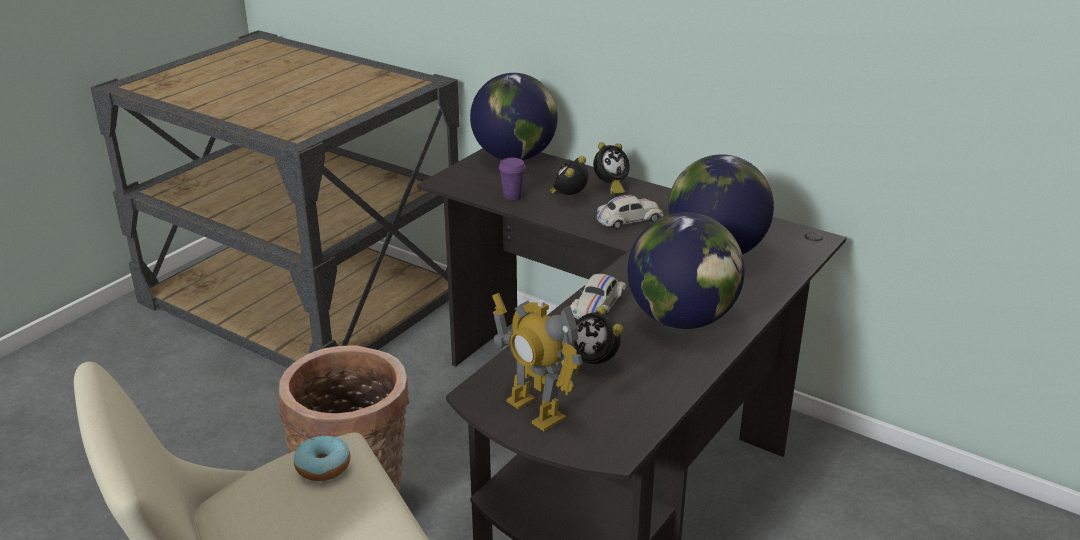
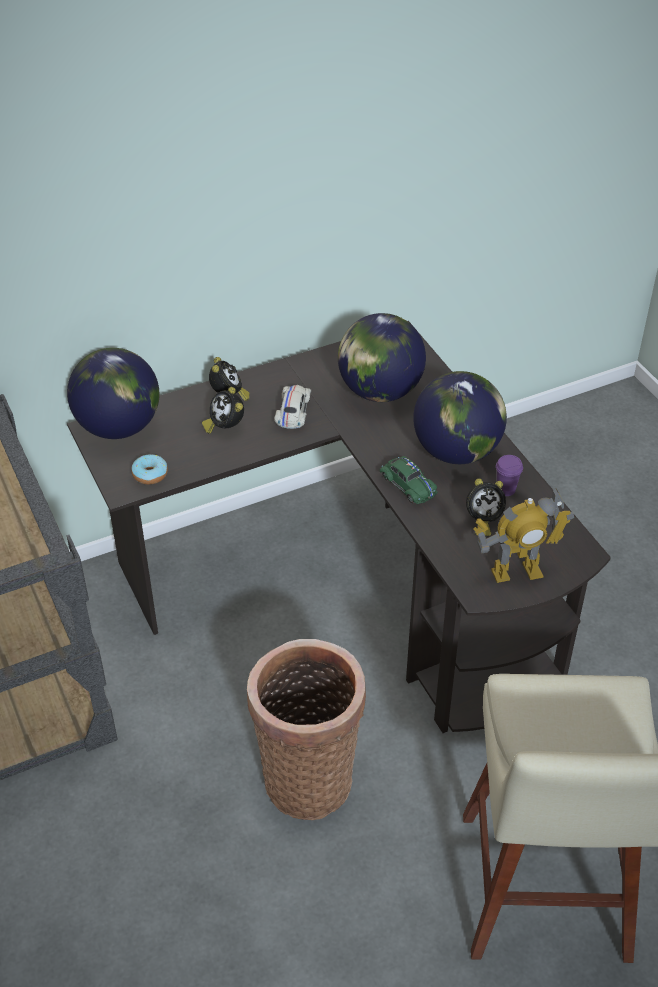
camera: 60 degrees left, 15 degrees up
donut [294,435,350,481] -> donut moved to [131,454,168,485]
purple cup [499,158,526,200] -> purple cup moved to [496,455,523,496]
white toy car [570,274,626,320] -> green toy car [380,456,438,504]

